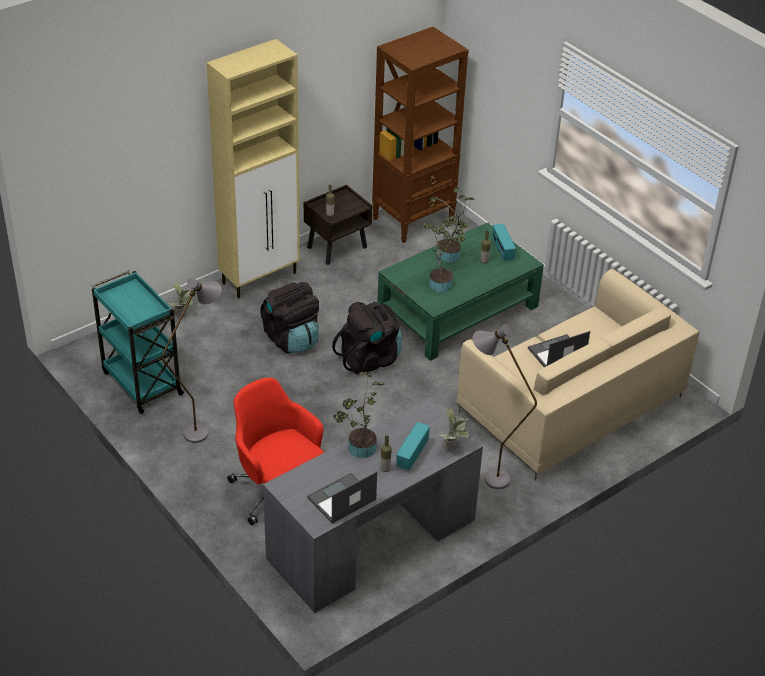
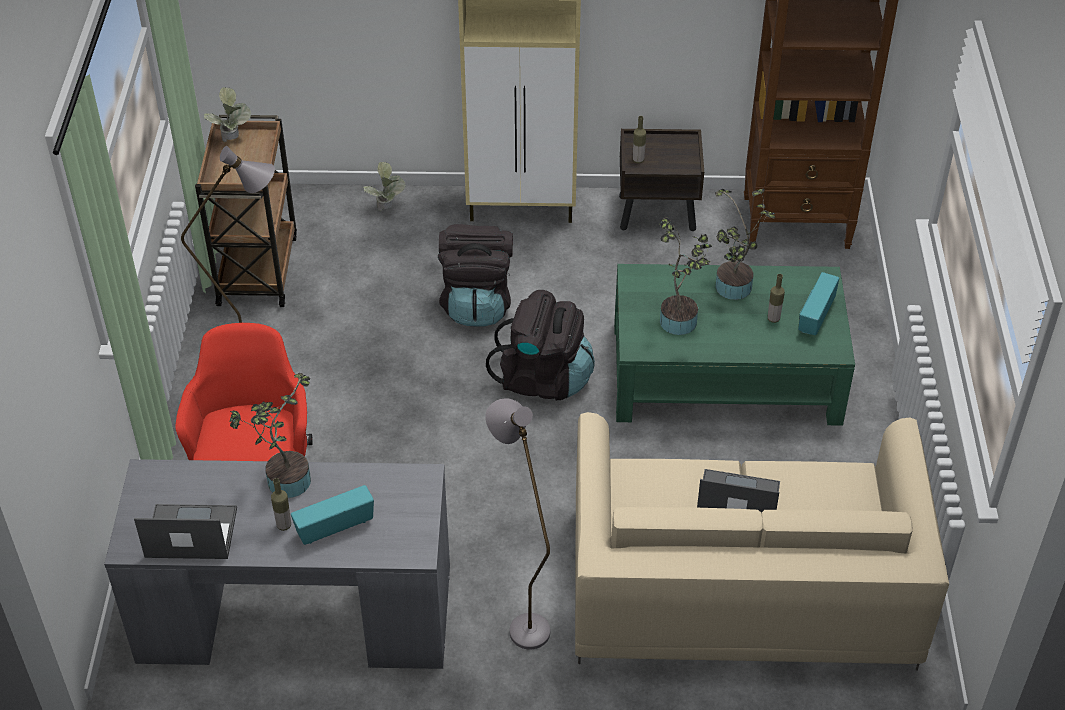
camera: 40 degrees right, 5 degrees up
turquoise cart [91,270,184,414] -> brown cart [195,115,297,307]
potted plant [439,409,469,451] -> potted plant moved to [204,87,251,142]

